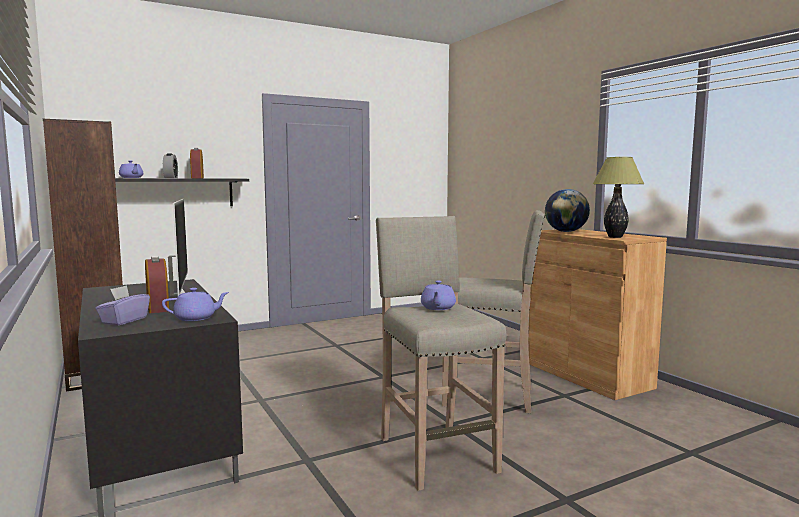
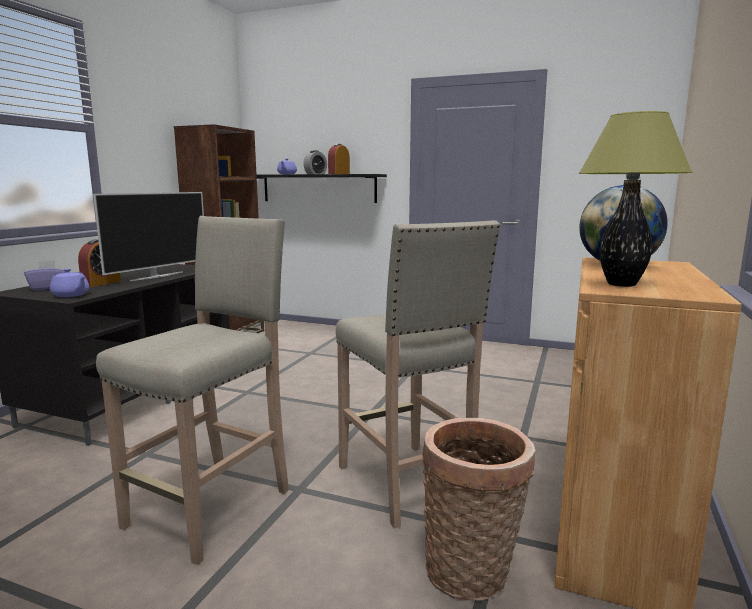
camera: 50 degrees right, 5 degrees up
purple teapot [421,280,456,310] -> none
none -> basket [422,418,535,601]

